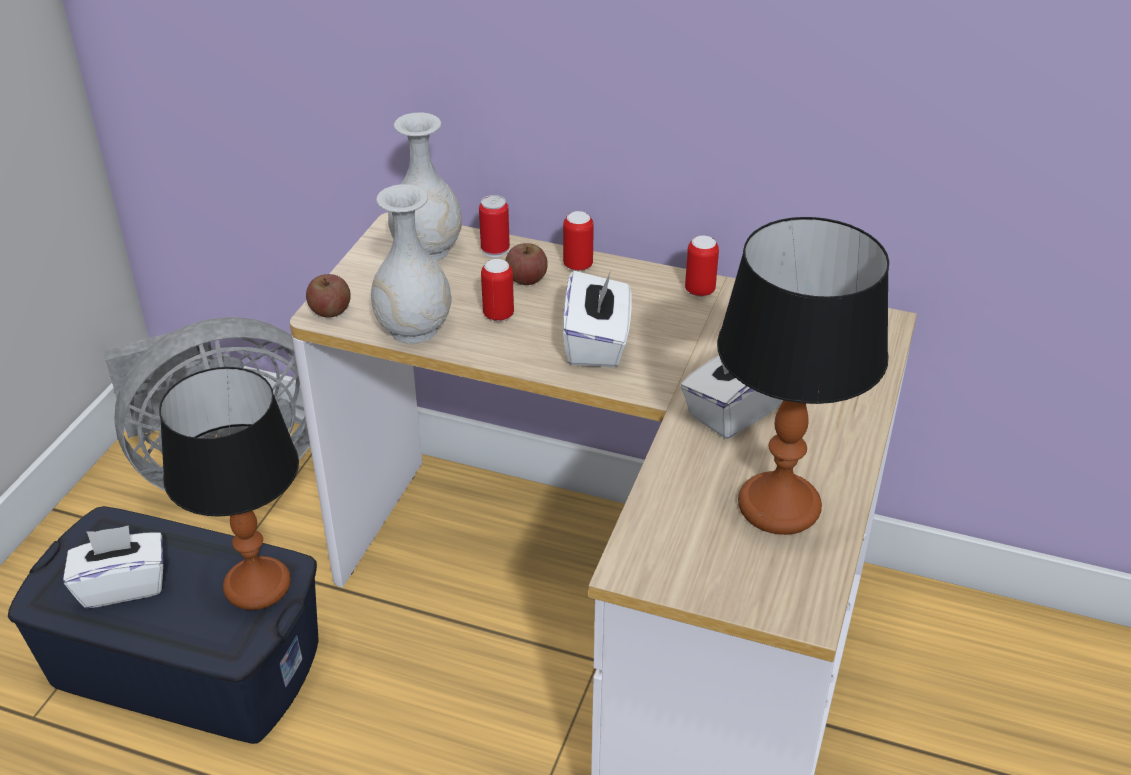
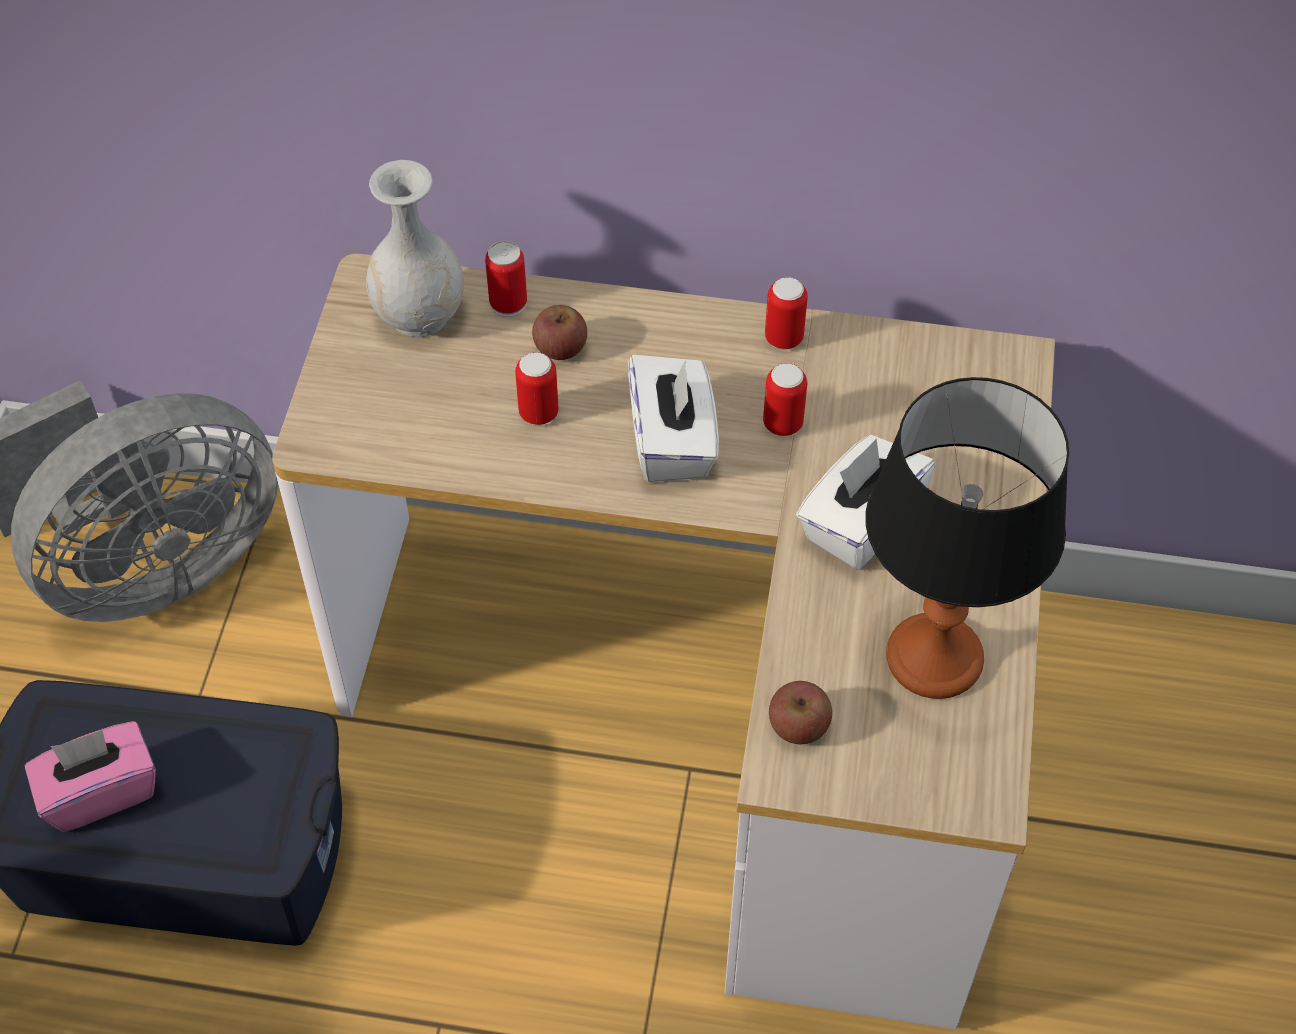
camera: 10 degrees left, 15 degrees up
white tissue box [63,525,163,608] -> pink tissue box [25,721,156,832]
table lamp [159,367,299,610] -> none
apple [306,274,351,318] -> apple moved to [769,681,832,744]
white vase [371,184,451,344] -> none
can [563,211,594,271] -> can moved to [763,363,807,436]

